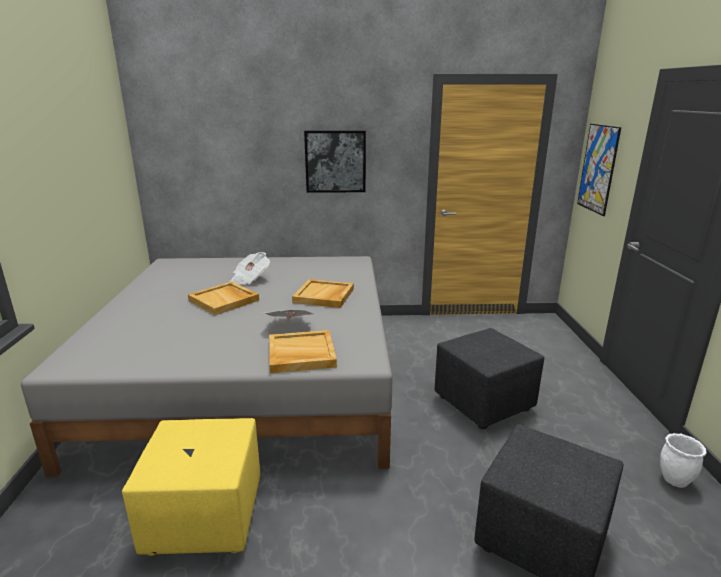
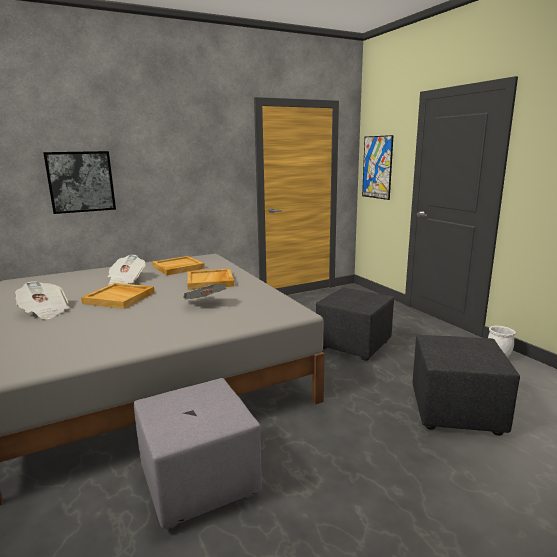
camera: 25 degrees left, 5 degrees down
yellow ottoman [122,418,260,556] -> grey ottoman [134,378,262,529]
beige tray [269,330,337,373] -> beige tray moved to [152,256,205,275]
picture [304,130,366,193] -> picture moved to [43,151,116,214]
none -> newspaper [15,281,69,320]

